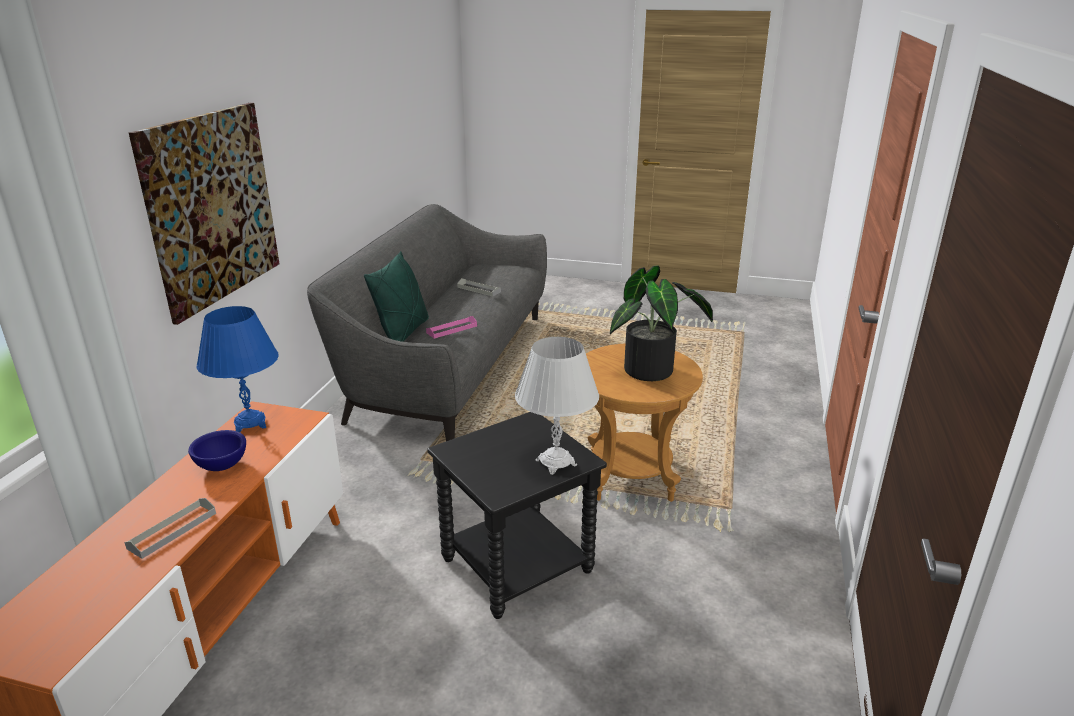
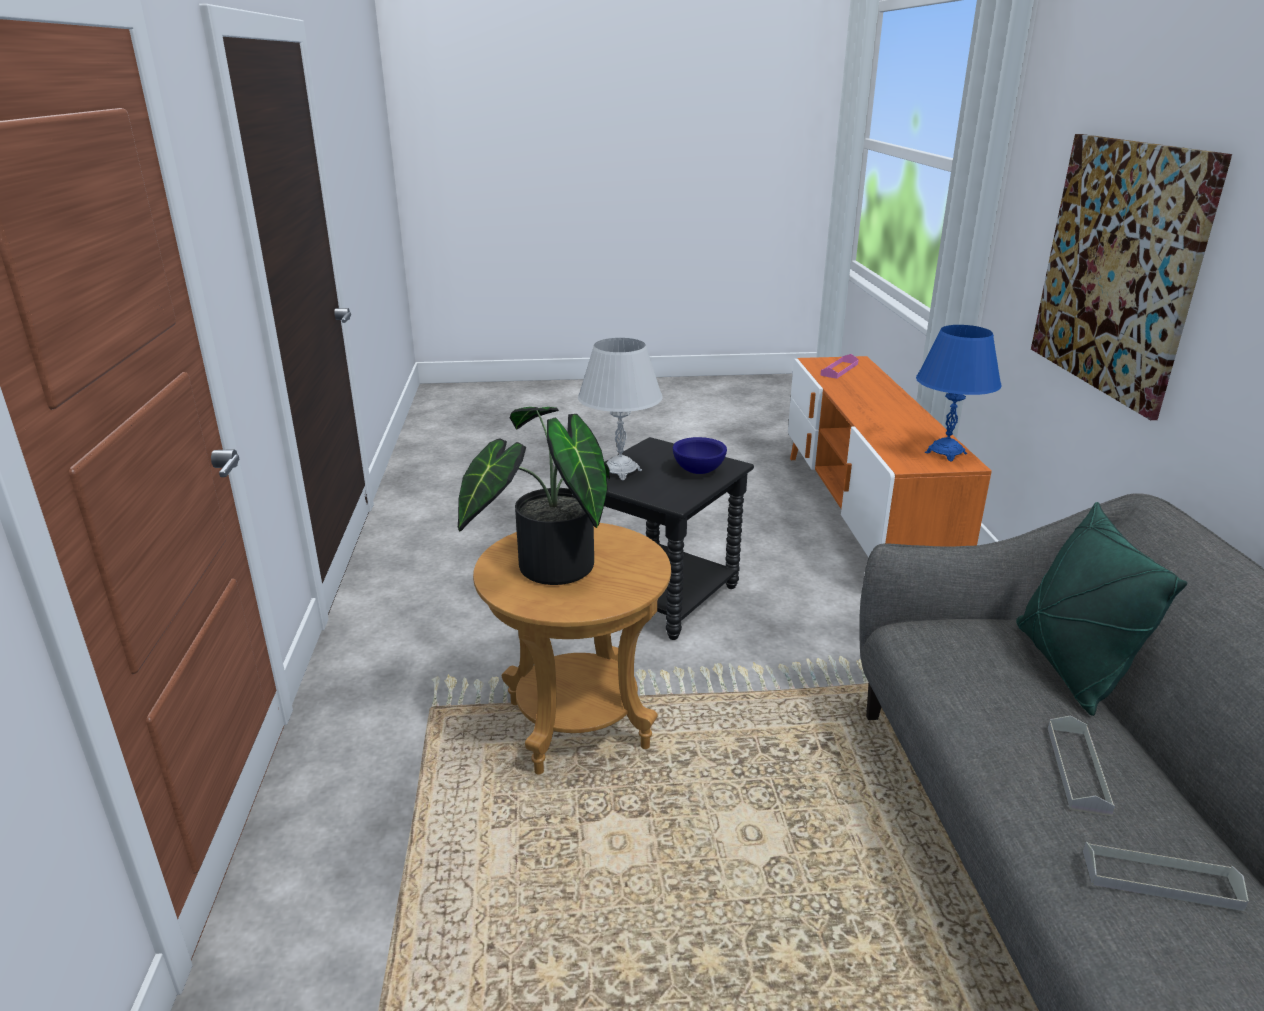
camera: 160 degrees right, 0 degrees up
grey tray [124,498,216,559] -> grey tray moved to [1048,715,1115,816]
blue bowl [188,430,246,471] -> blue bowl moved to [673,437,727,474]
pink tray [426,316,477,338] -> pink tray moved to [820,354,859,379]

